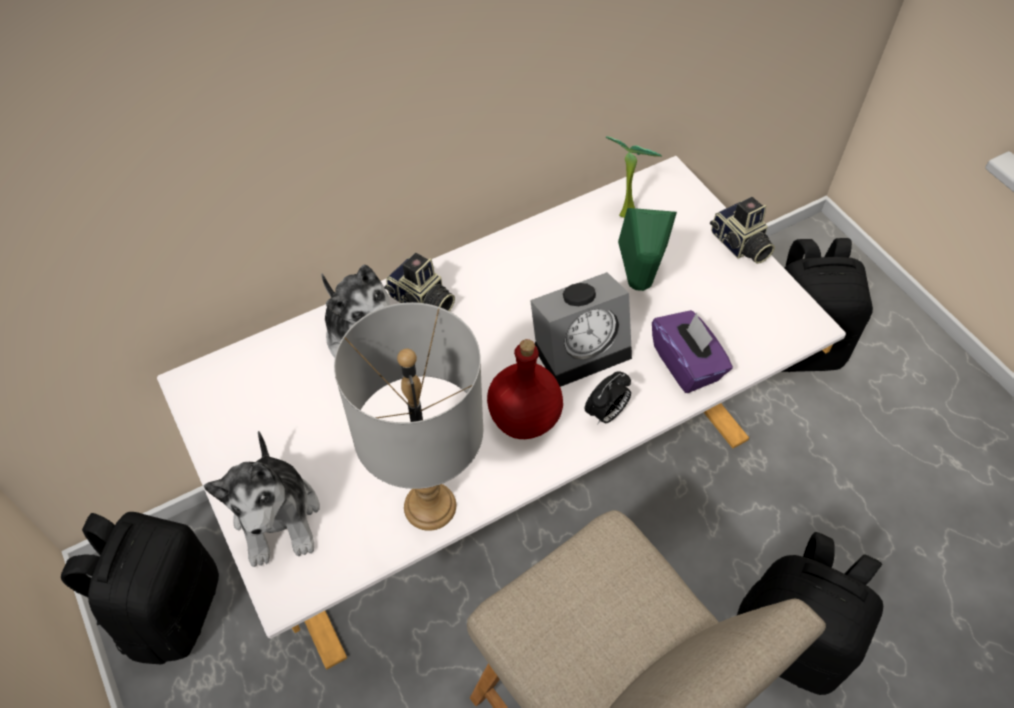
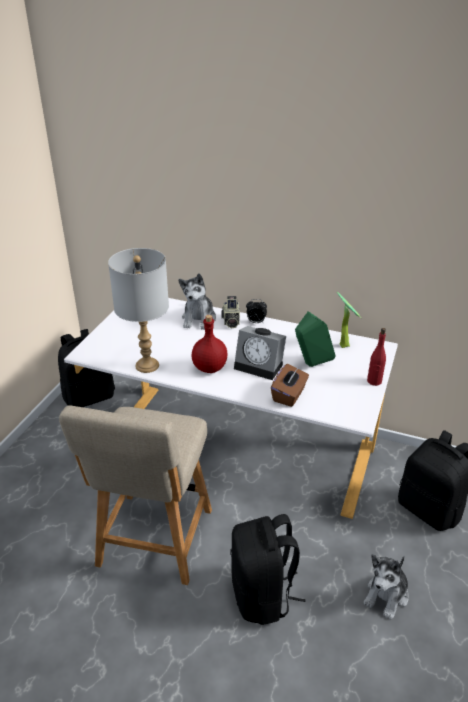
camera: 50 degrees right, 20 degrees down
plush toy [203,431,320,567] -> plush toy moved to [364,554,409,620]
alarm clock [585,371,631,425] -> alarm clock moved to [246,299,267,323]
purple tissue box [652,310,733,393] -> brown tissue box [271,364,309,407]
camera [710,197,775,264] -> red bottle [367,328,386,386]

